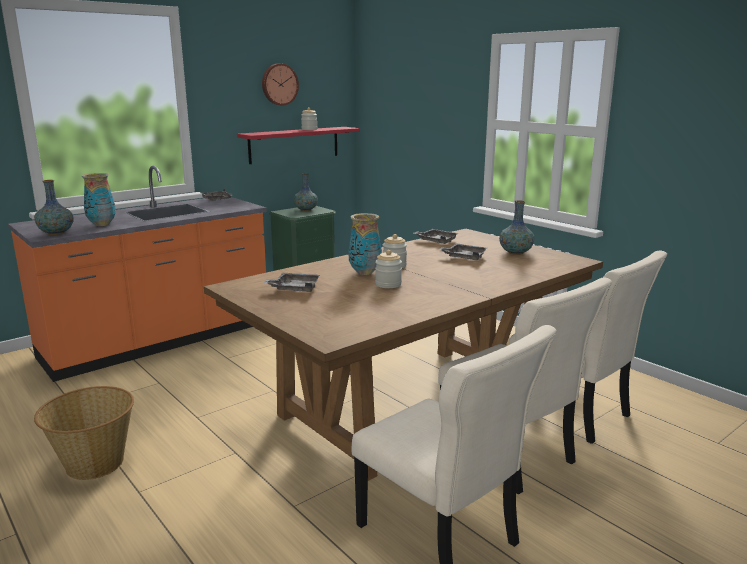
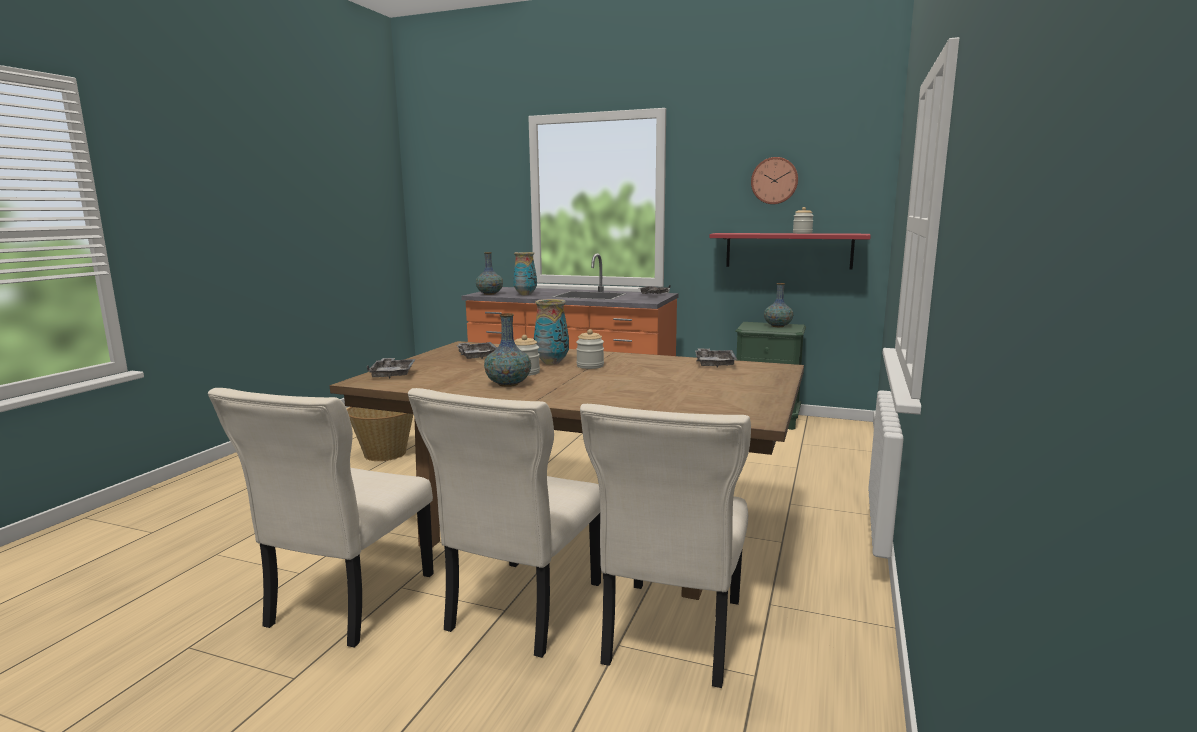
camera: 60 degrees right, 5 degrees down
grey tray [438,243,487,260] -> grey tray moved to [367,358,416,378]
vase [499,200,534,255] -> vase moved to [484,313,531,387]

